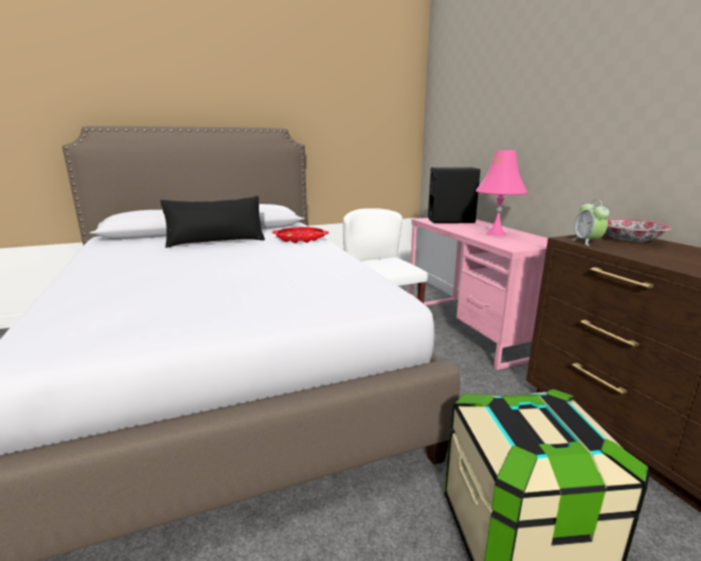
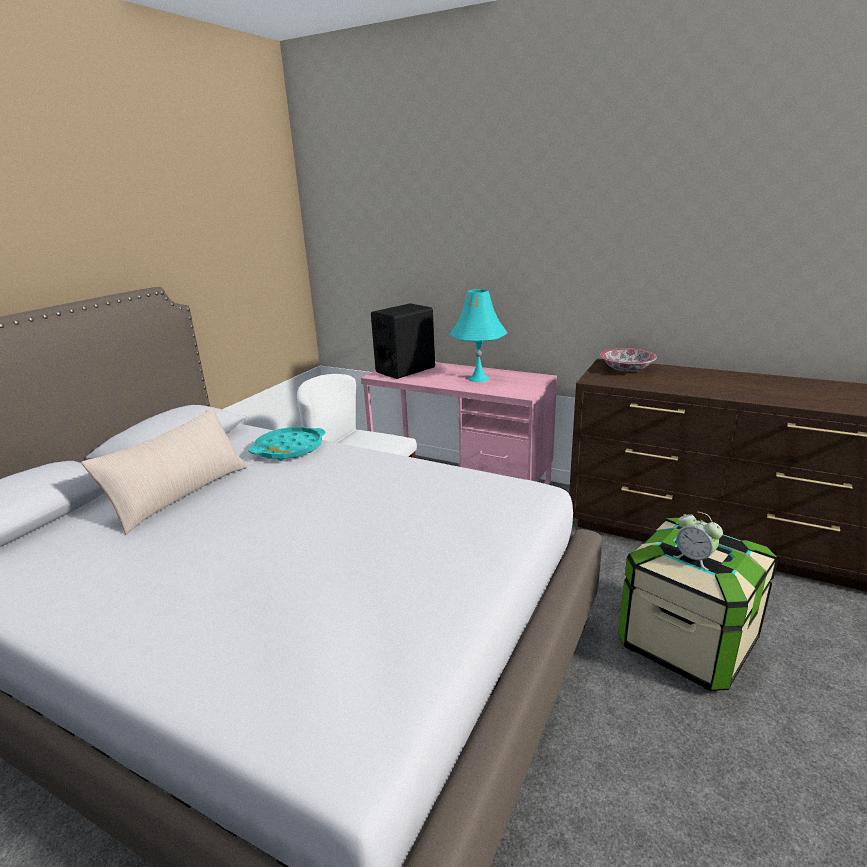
camera: 40 degrees left, 5 degrees up
black pillow [160,196,265,248] -> beige pillow [81,407,247,534]
red tray [272,227,329,243] -> turquoise tray [248,427,325,461]
pink table lamp [476,150,528,236] -> turquoise table lamp [450,289,508,382]
alarm clock [571,199,610,246] -> alarm clock moved to [673,512,723,570]

